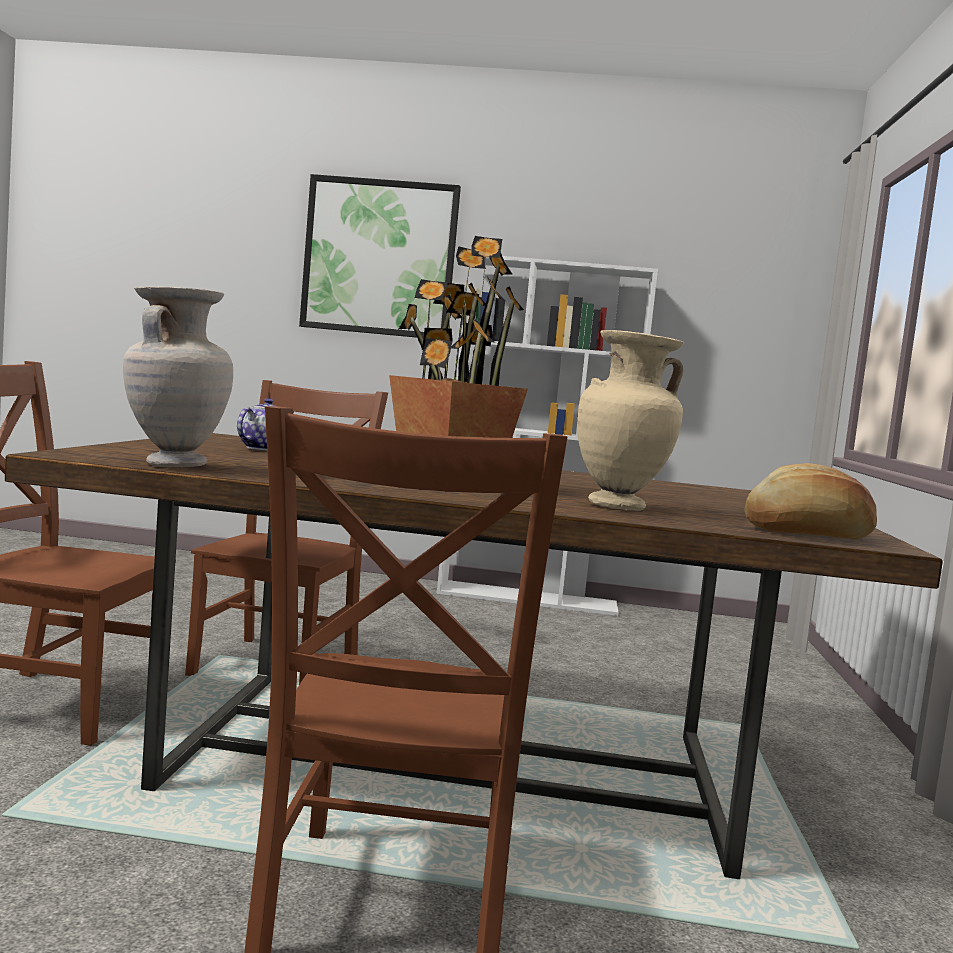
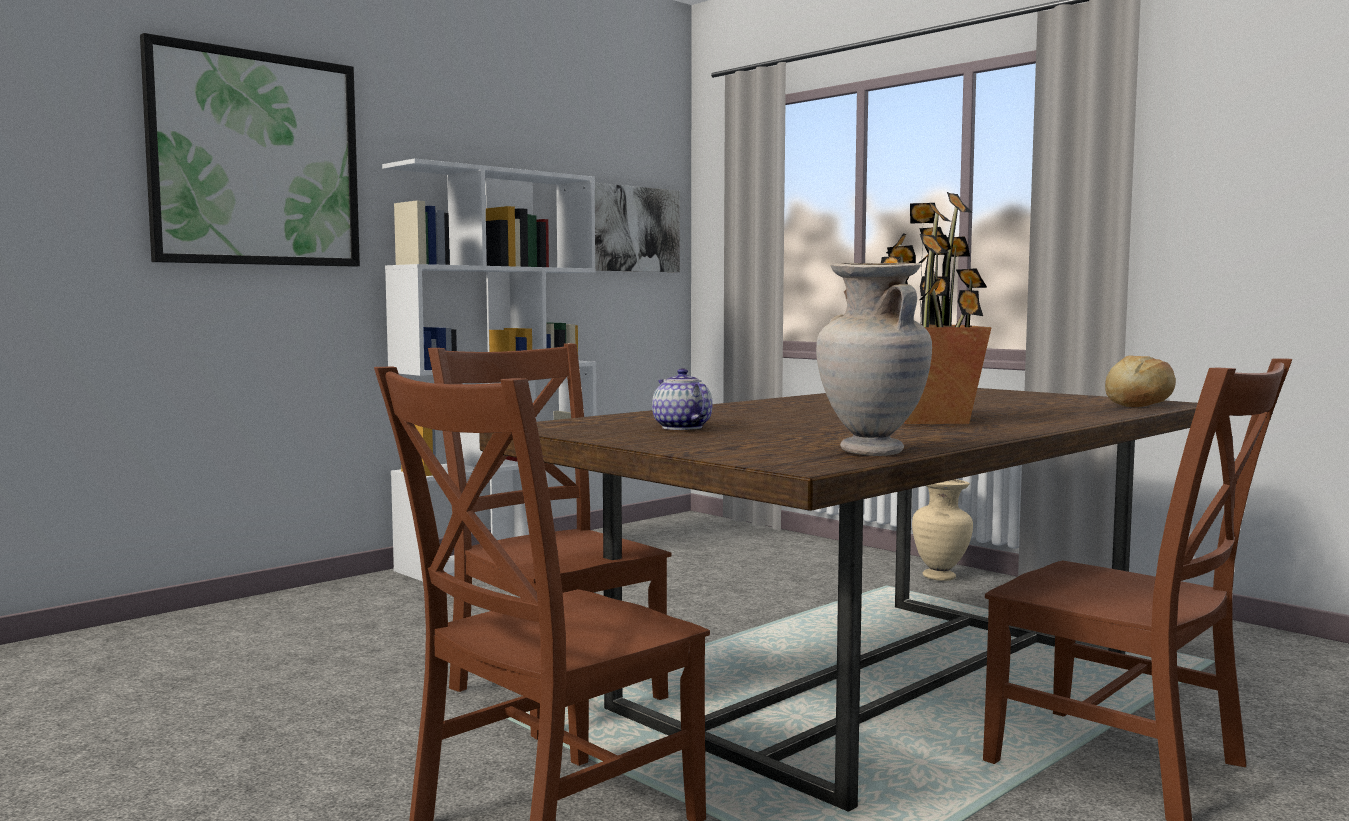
camera: 50 degrees left, 0 degrees up
beige vase [578,330,684,511] -> beige vase moved to [912,479,973,581]
none -> picture [595,183,680,272]

